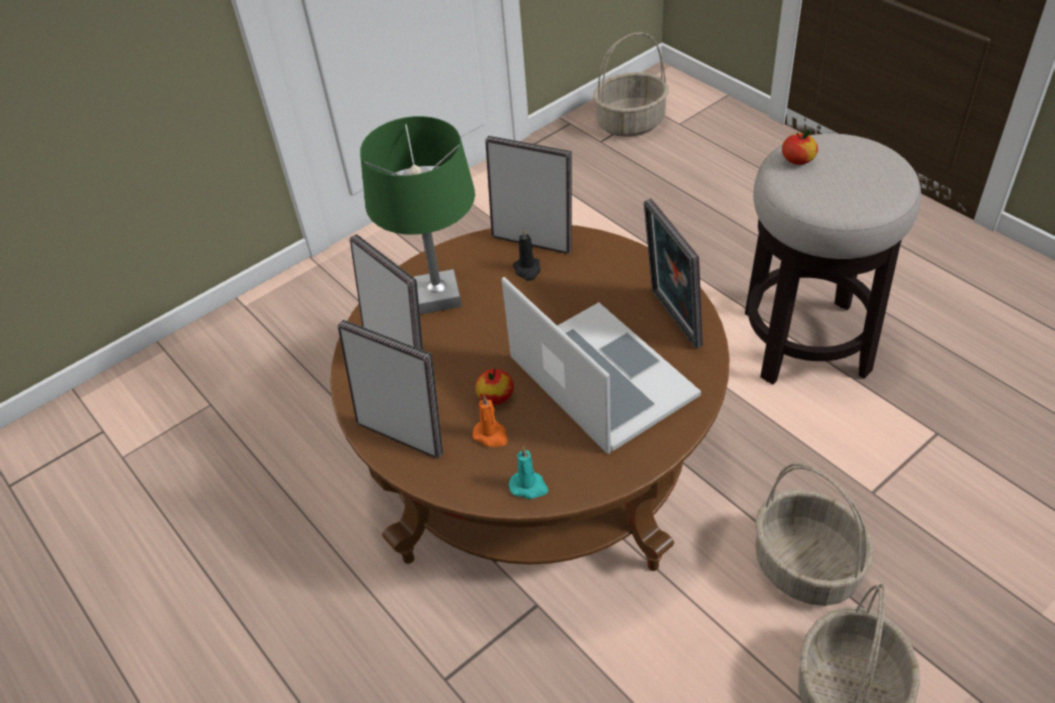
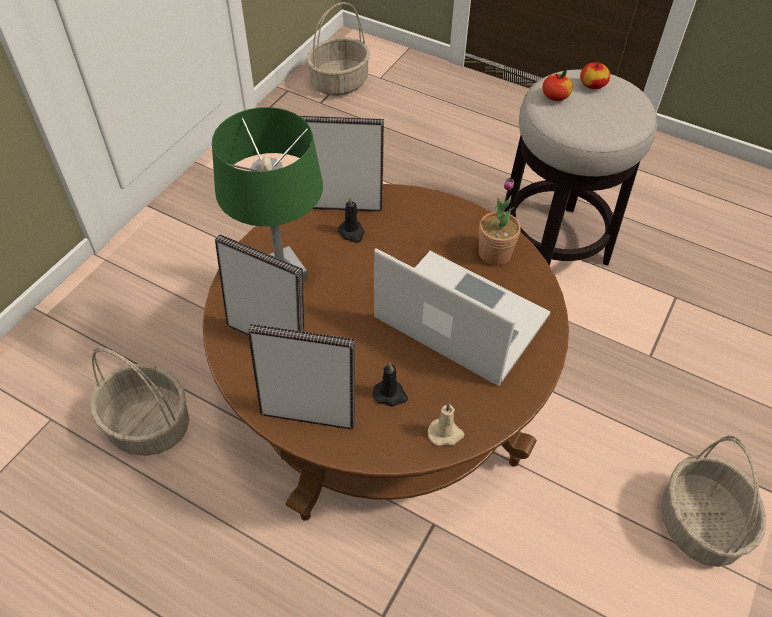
camera: 25 degrees left, 5 degrees up
orange candle [472,395,508,447] -> black candle [373,362,408,406]
apple [475,368,514,405] -> apple moved to [580,60,610,89]
turquoise candle [509,447,548,499] -> beige candle [428,403,464,446]
picture frame [644,199,703,349] -> potted plant [479,178,521,266]
basket [755,463,874,606] -> basket moved to [90,347,189,456]

